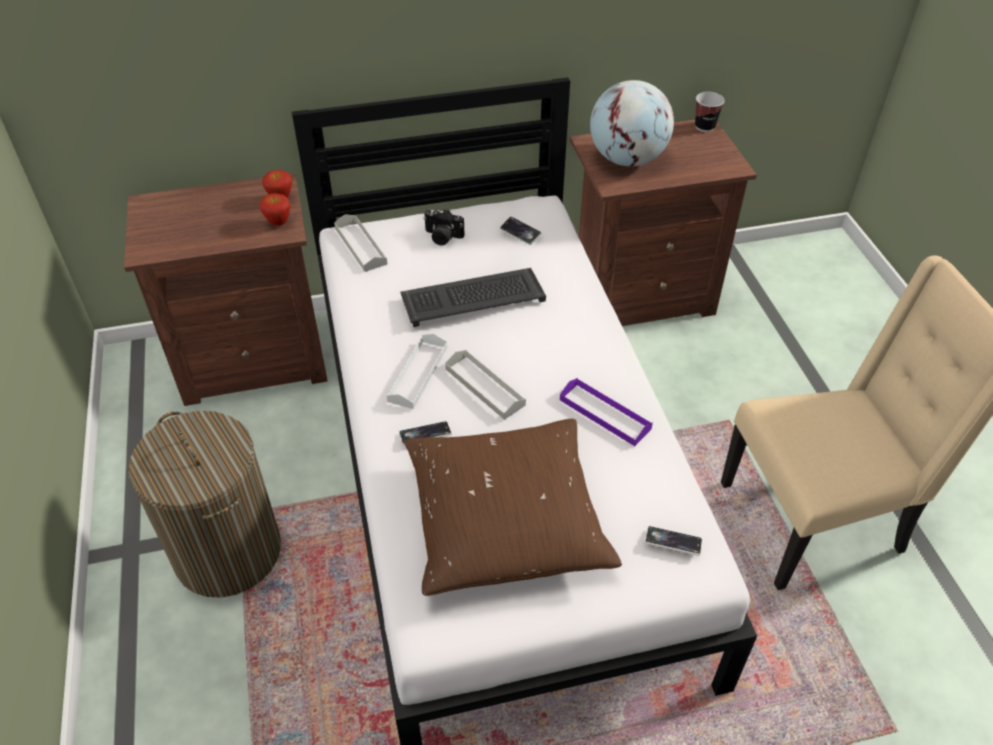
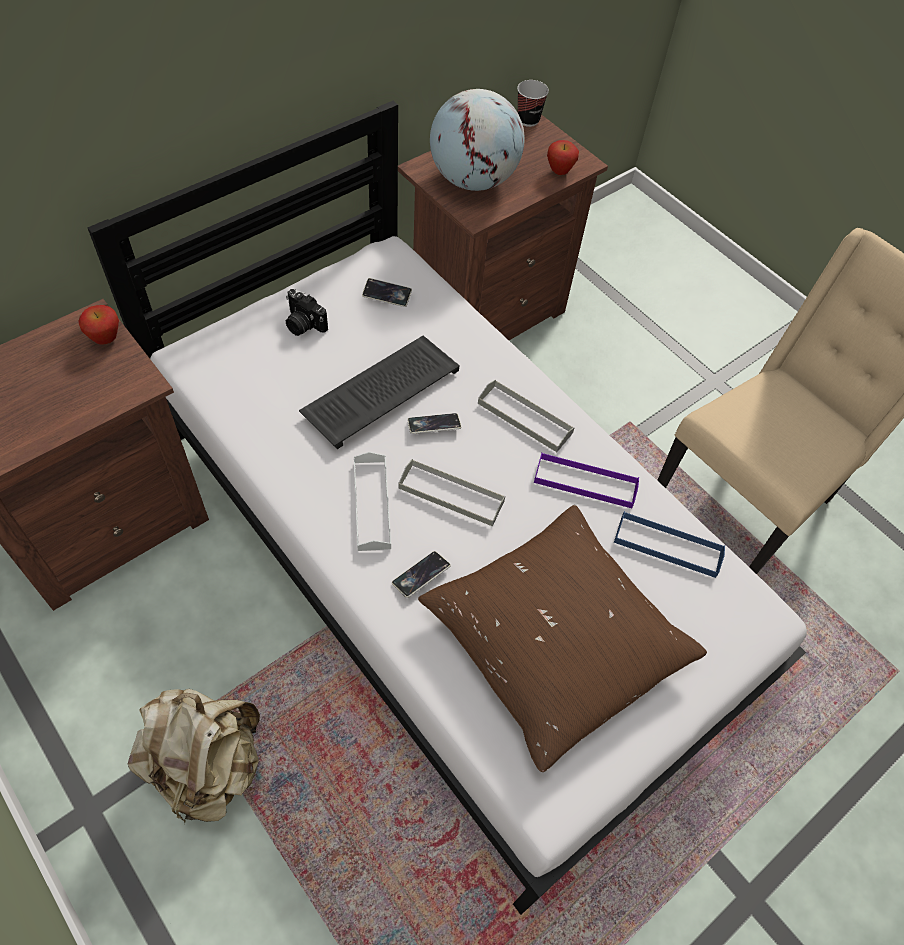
camera: 30 degrees left, 10 degrees up
laundry basket [128,411,281,598] -> beige backpack [128,689,260,824]
apple [260,193,290,226] -> apple moved to [547,140,579,175]
grey tray [334,214,387,272] -> grey tray moved to [478,379,575,452]
camera [423,209,465,245] -> camera turned 45 degrees clockwise [286,289,328,336]
phone [645,526,702,556] -> phone moved to [407,413,462,434]
none -> blue tray [614,511,725,578]

